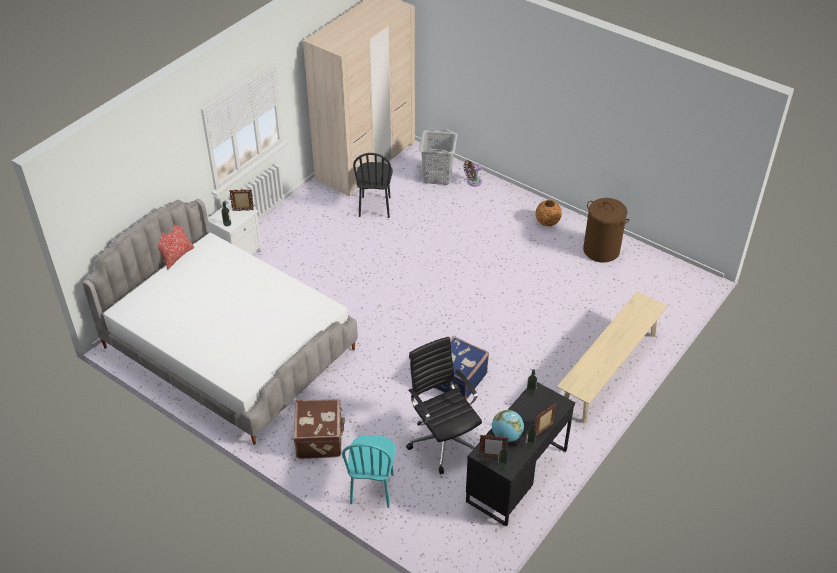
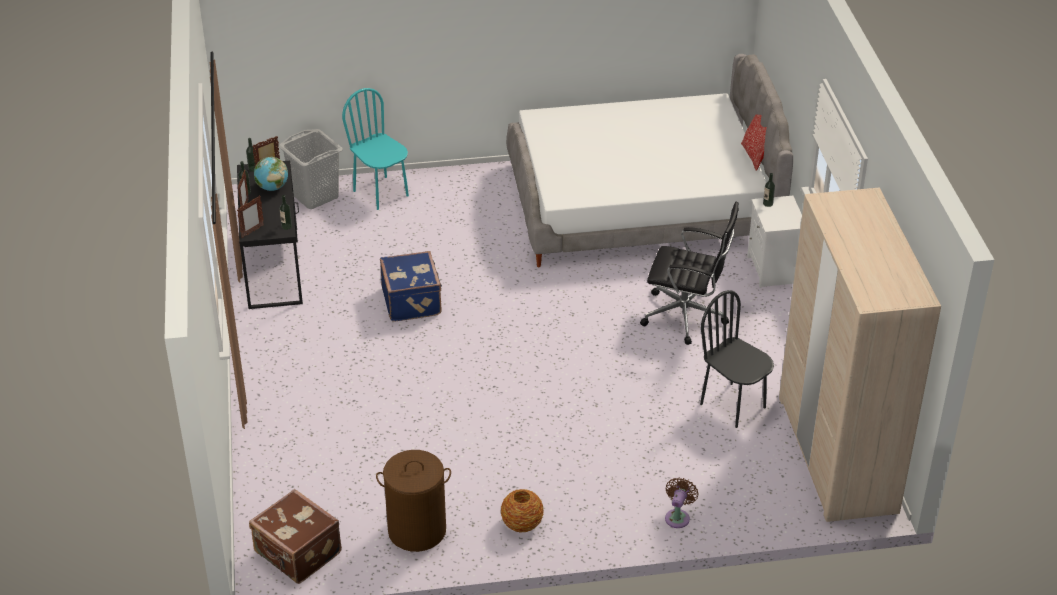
camera: 135 degrees right, 5 degrees down
picture frame [229,189,254,211] -> picture frame moved to [237,196,264,238]
brown suitcase [294,399,345,459] -> brown suitcase moved to [249,489,342,584]
black office chair [406,337,482,474] -> black office chair moved to [640,202,739,345]
grey laundry basket [419,129,457,185] -> grey laundry basket moved to [279,129,343,209]
beige bench [557,292,668,424] -> none

